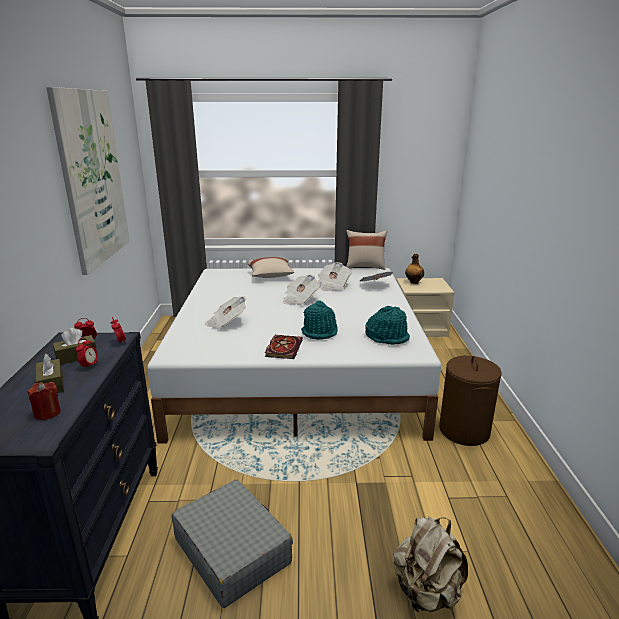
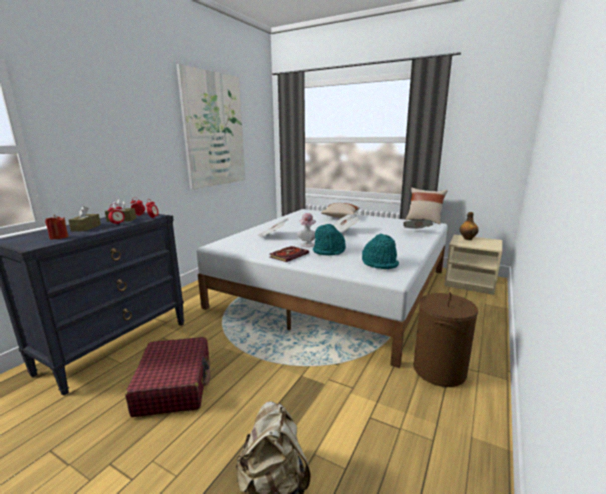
camera: 30 degrees right, 5 degrees down
grey suitcase [171,479,293,608] -> red suitcase [125,337,210,417]
newspaper [318,262,352,291] -> none
none -> hat [297,213,316,247]

